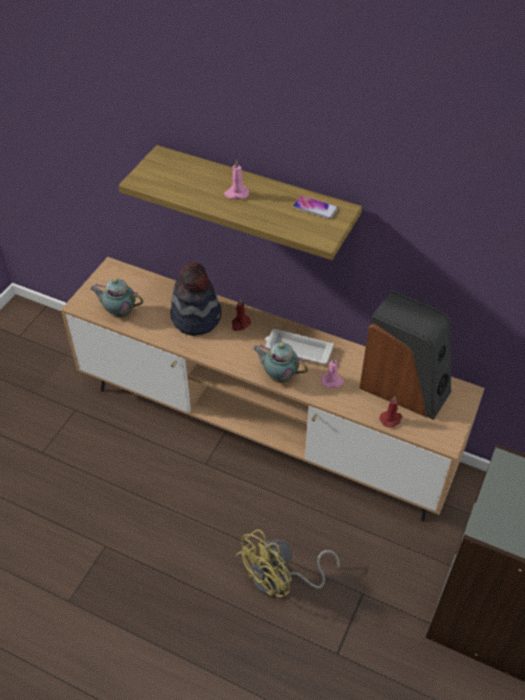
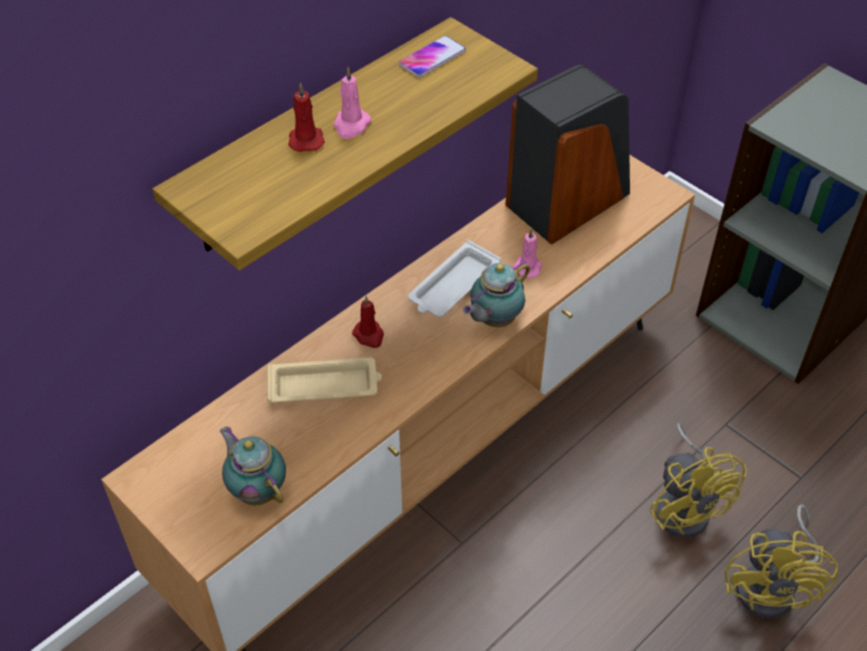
camera: 70 degrees left, 0 degrees up
teapot [90,279,144,318] -> teapot turned 105 degrees clockwise [220,427,286,505]
hat [171,263,222,336] -> beige tray [267,358,382,403]
red candle [380,397,402,428] -> red candle moved to [288,83,325,152]
none -> yellow fan [725,505,838,618]

